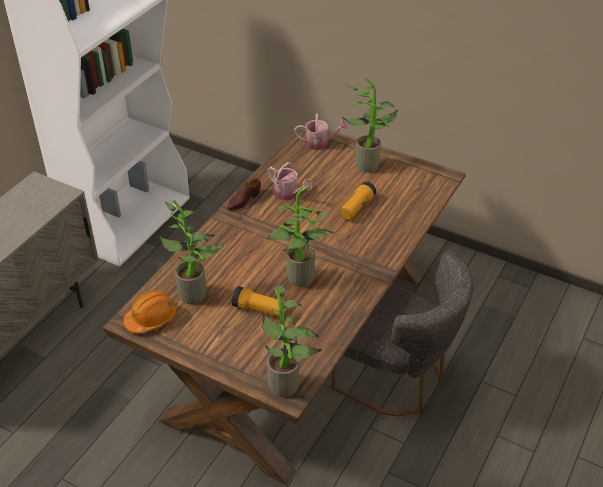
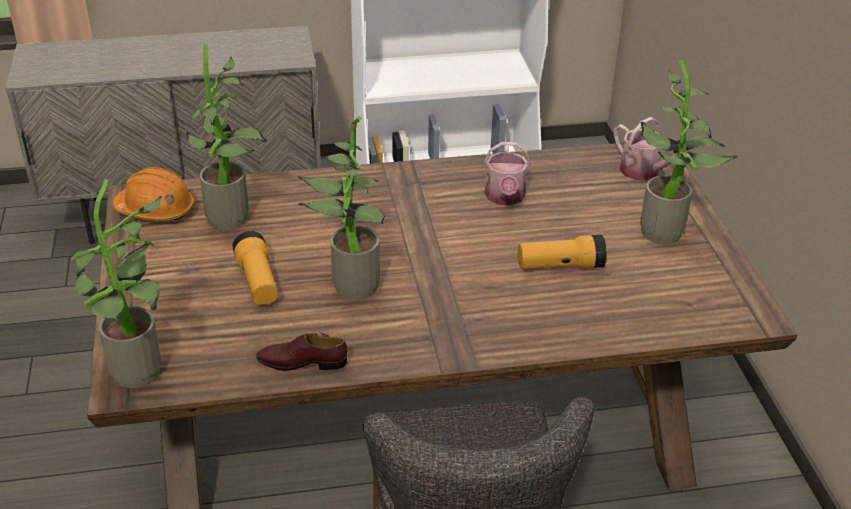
camera: 50 degrees right, 5 degrees down
brown shoe [227,178,261,210] -> brown shoe moved to [256,333,347,371]

